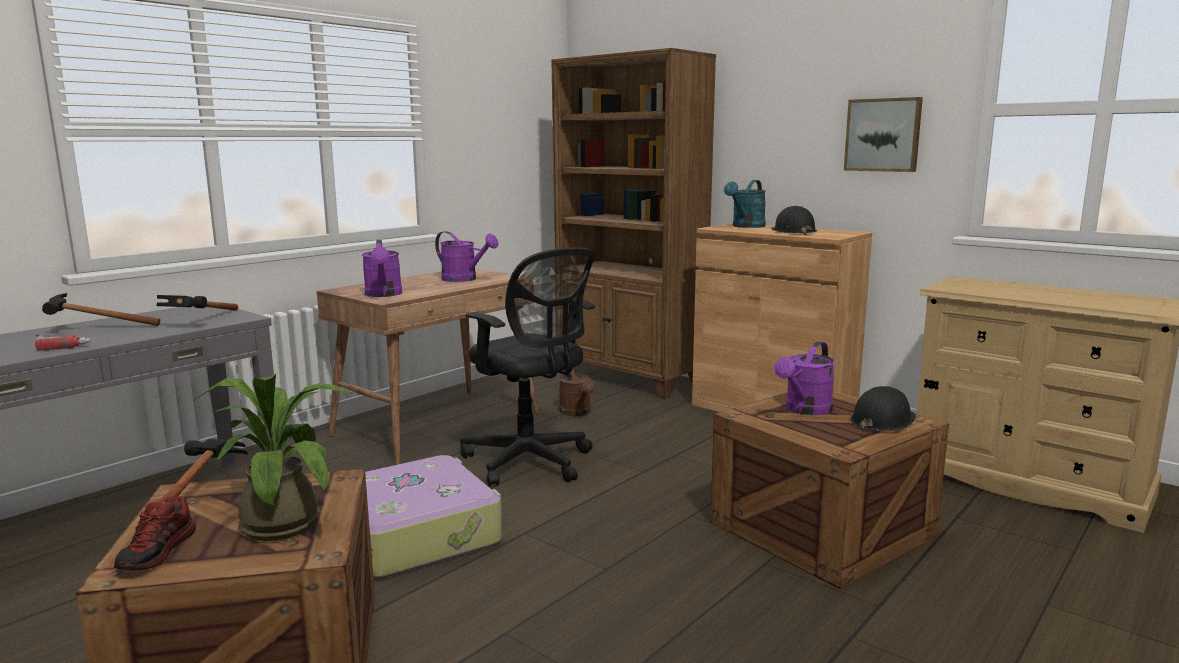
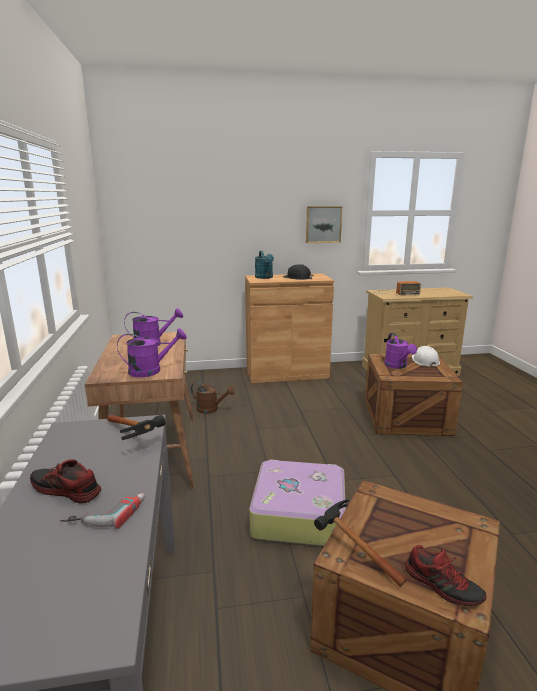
camera: 50 degrees left, 5 degrees up
hammer [42,293,160,326] -> shoe [30,459,101,504]
potted plant [193,374,353,541] -> none
purple watering can [362,240,402,297] -> purple watering can turned 45 degrees counterclockwise [117,328,187,377]
black office chair [460,247,595,487] -> none
brown bookcase [551,48,716,398] -> none
black hard hat [850,386,916,431] -> white hard hat [412,346,440,368]
none -> radio [374,281,421,296]

